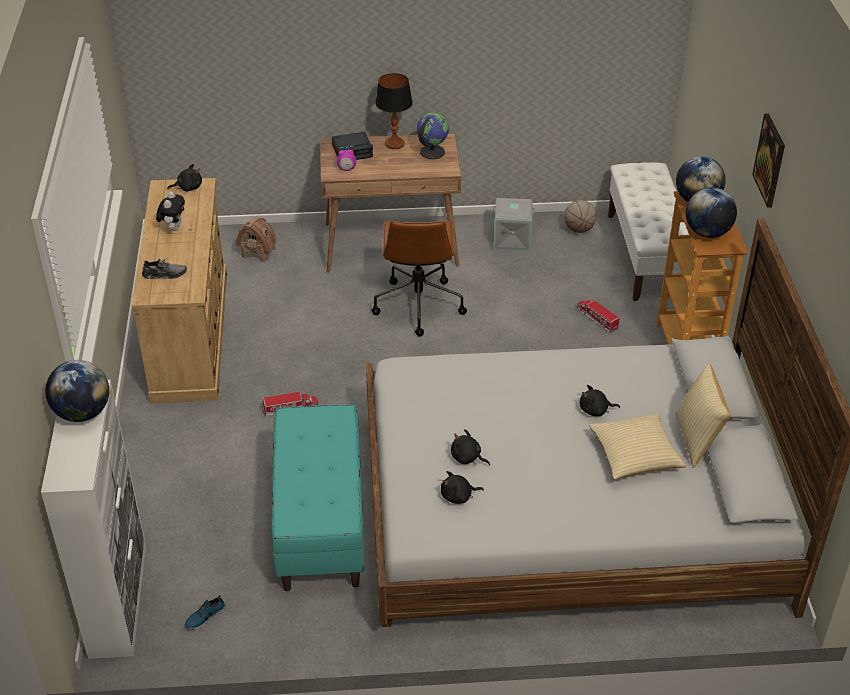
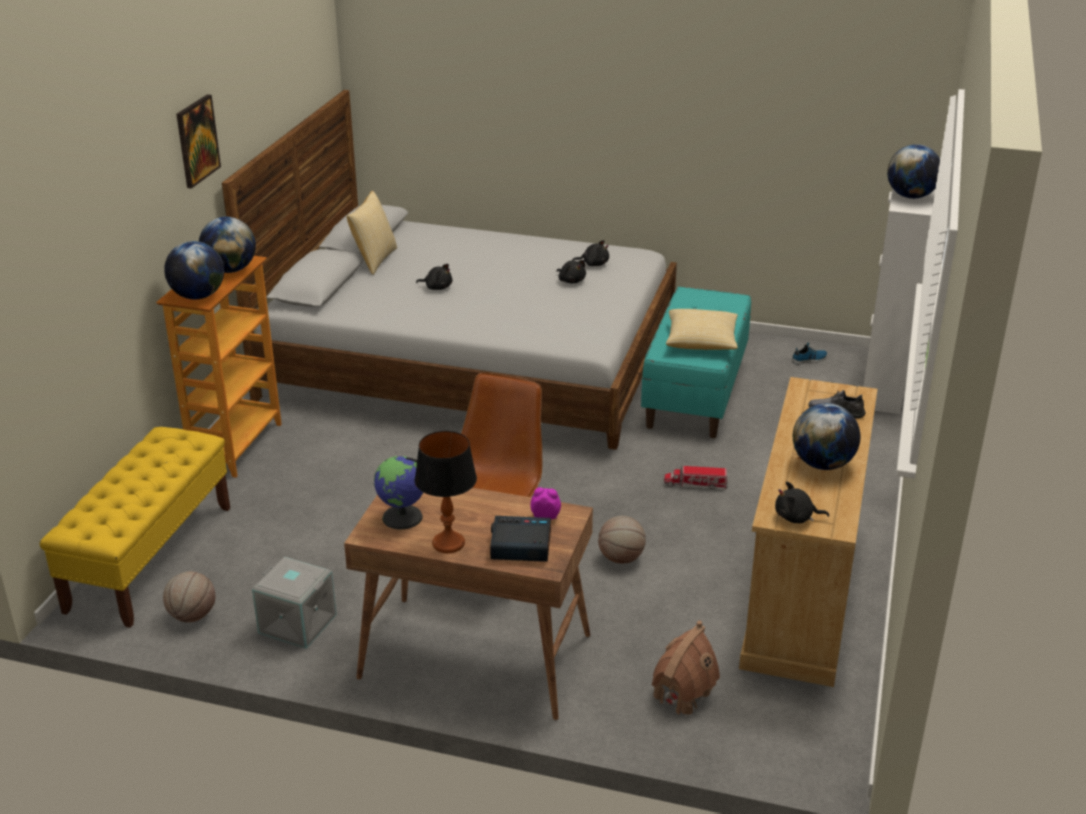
camera: 160 degrees left, 10 degrees down
plush toy [156,192,185,231] -> globe [793,403,860,470]
toy truck [577,299,620,332] -> none
pillow [589,414,686,480] -> pillow moved to [666,309,738,350]
white bench [608,162,689,301] -> yellow bench [40,427,230,628]
none -> basketball [598,516,646,563]

